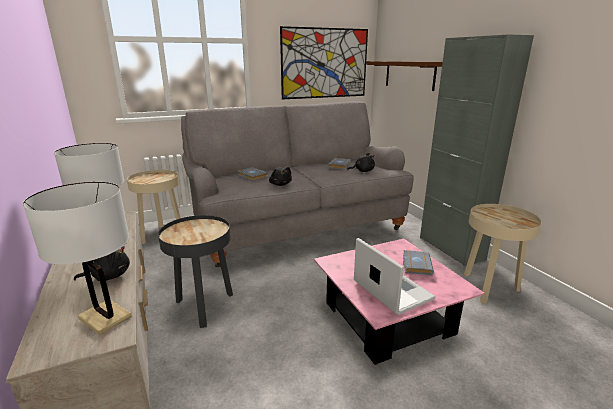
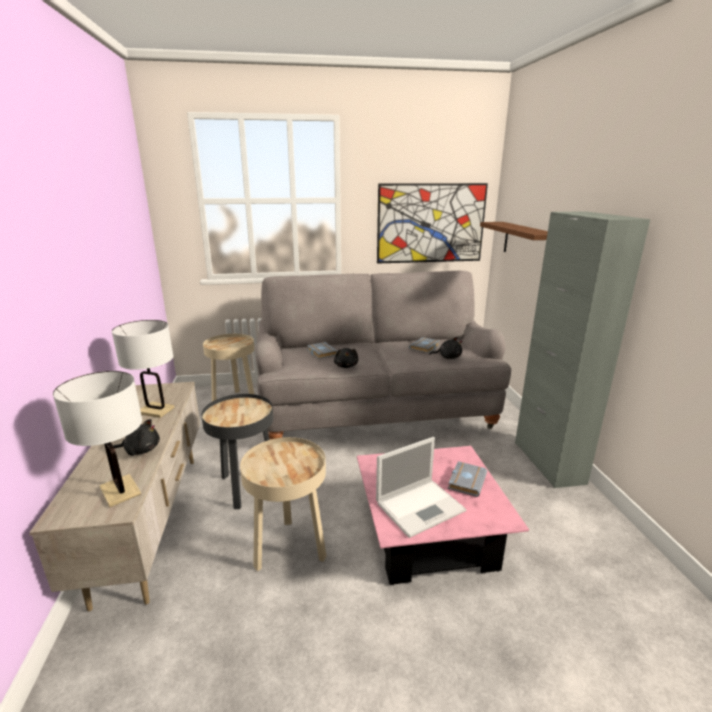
camera: 15 degrees right, 0 degrees up
laptop [354,238,436,315] -> laptop turned 75 degrees clockwise [376,437,467,538]
beige side table [464,204,542,304] -> beige side table moved to [240,437,326,571]

